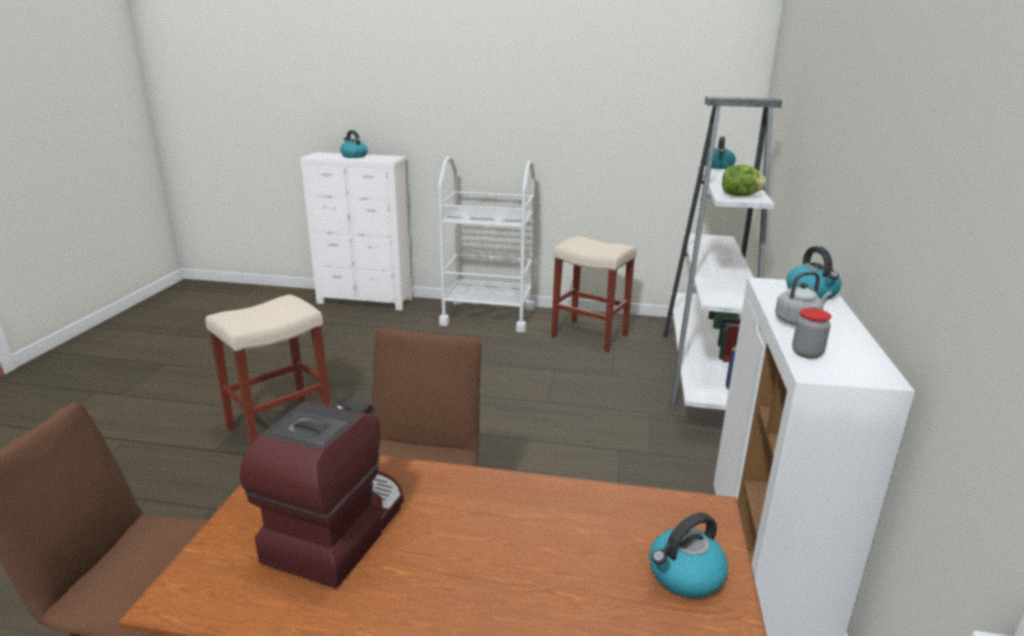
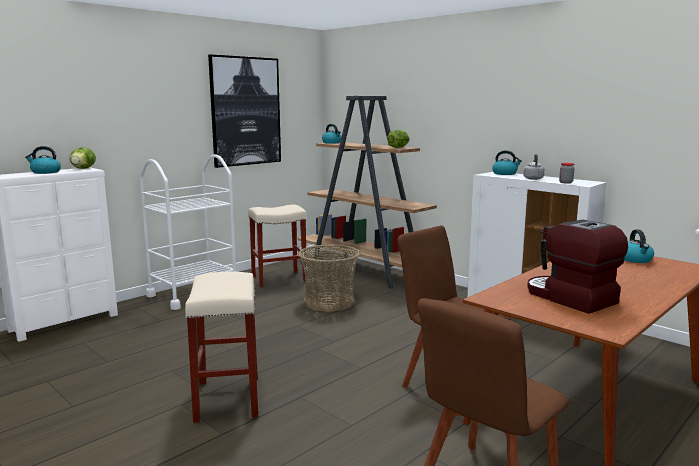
camera: 55 degrees left, 10 degrees down
white bookcase [663,96,782,411] -> brown bookcase [298,96,437,289]
none -> lettuce [70,147,96,169]
none -> picture [208,54,281,168]
none -> basket [298,244,360,312]

